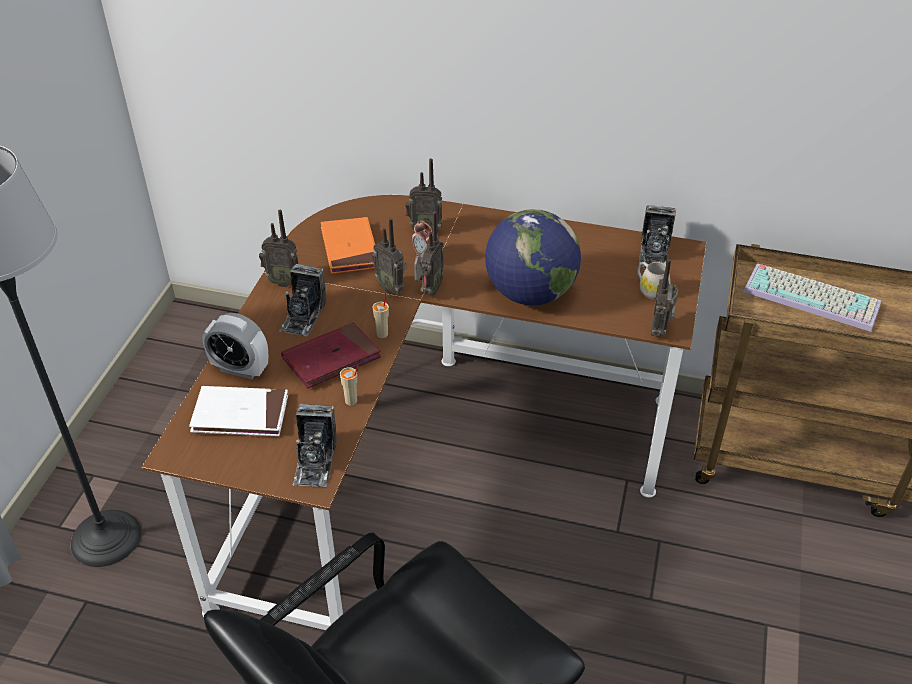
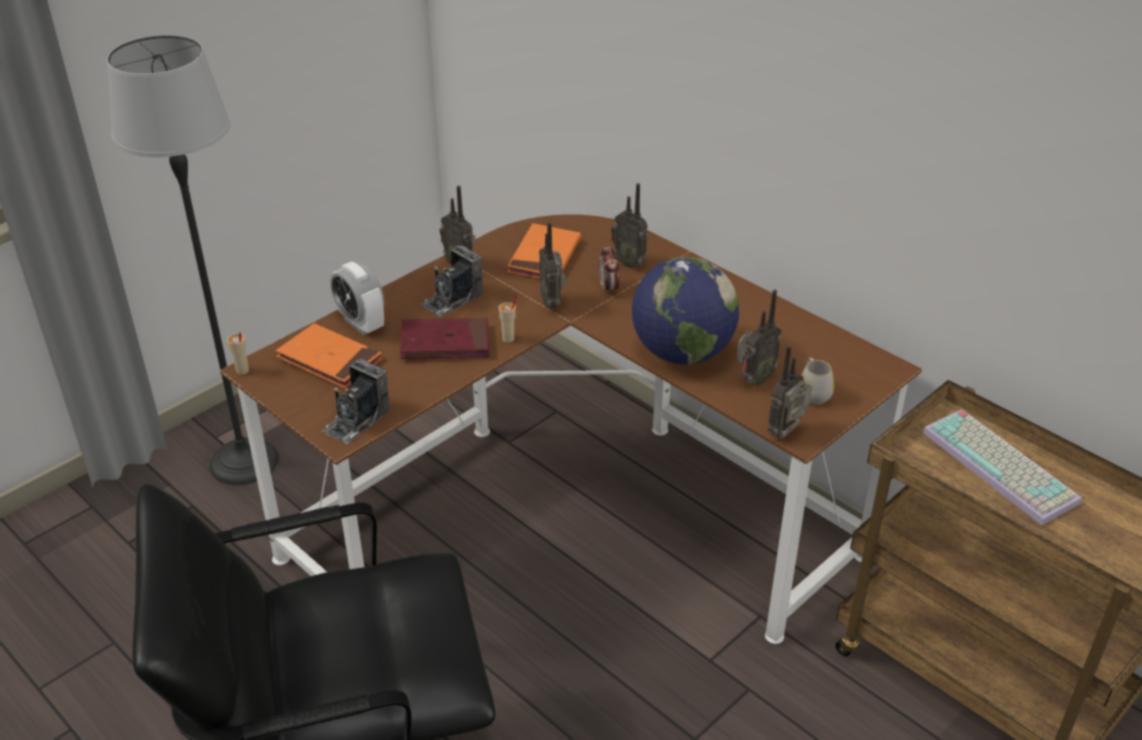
camera: 30 degrees right, 5 degrees down
white book [189,386,288,437] -> orange book [276,323,382,388]
beige cup [340,366,358,405] -> beige cup moved to [227,332,249,375]
radio [414,211,443,296] -> radio moved to [736,289,782,386]
camera [639,205,676,269] -> none

